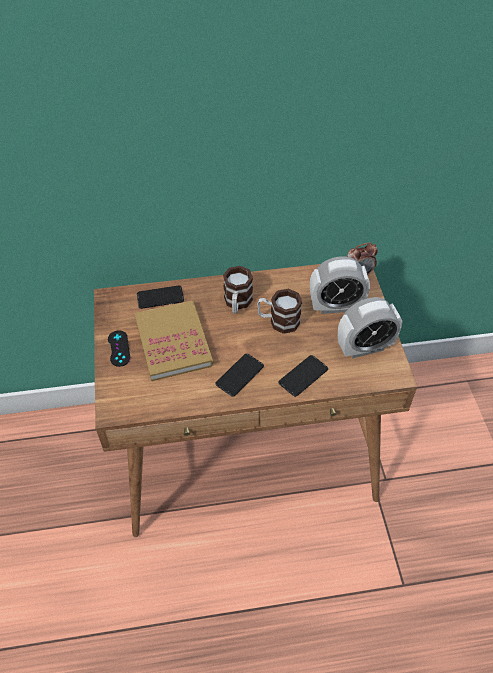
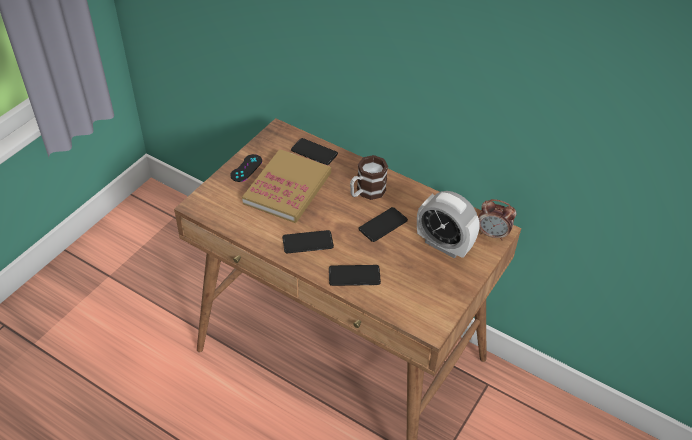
camera: 40 degrees right, 5 degrees down
mug [257,289,302,334] -> phone [358,207,408,242]
alarm clock [338,297,402,359] -> none

